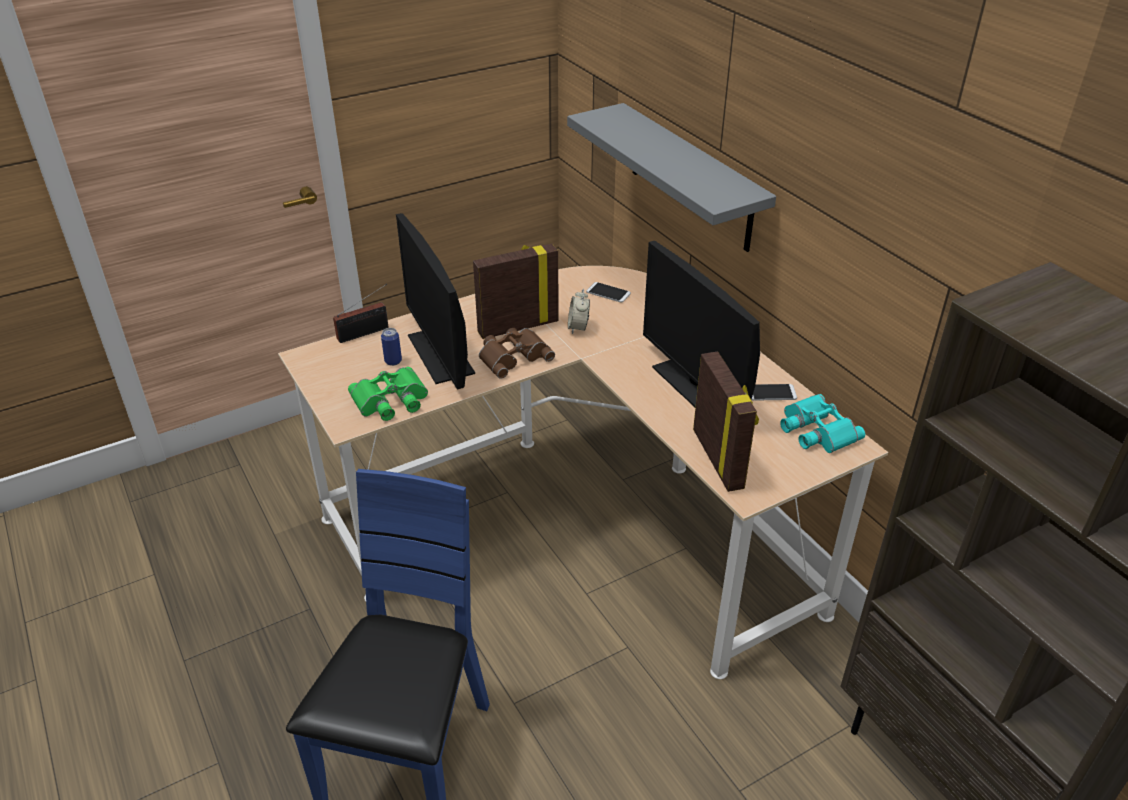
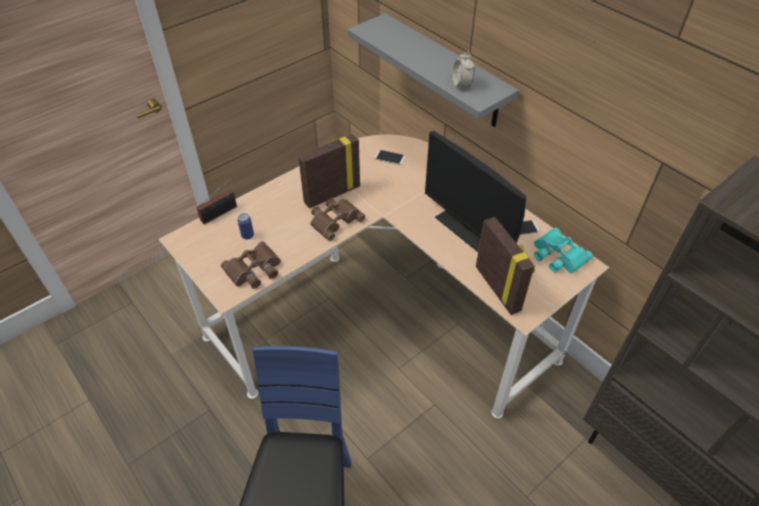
camera: 10 degrees left, 10 degrees up
green binoculars [348,367,428,421] -> brown binoculars [221,241,281,289]
monitor [396,213,475,389] -> none
alarm clock [568,289,590,334] -> alarm clock moved to [452,51,475,90]

